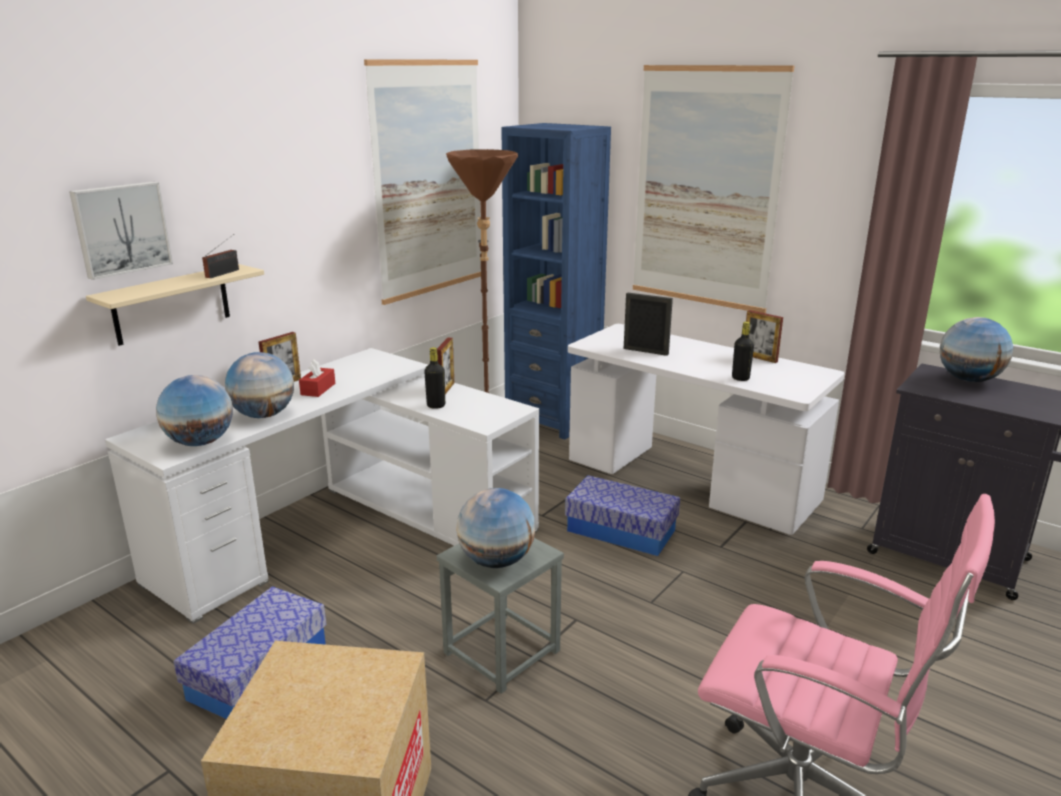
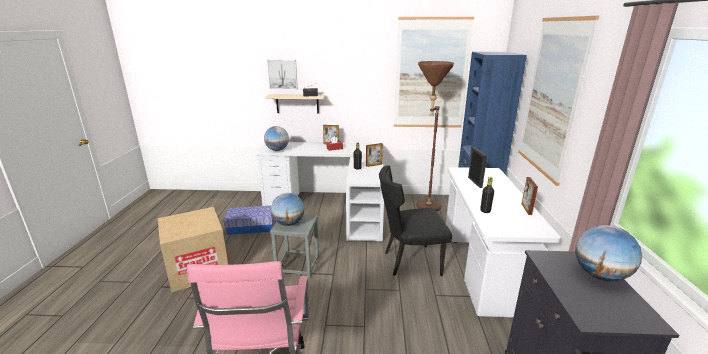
camera: 55 degrees right, 0 degrees up
globe [225,352,294,418] -> none
storage box [565,475,680,556] -> black chair [379,165,452,276]

